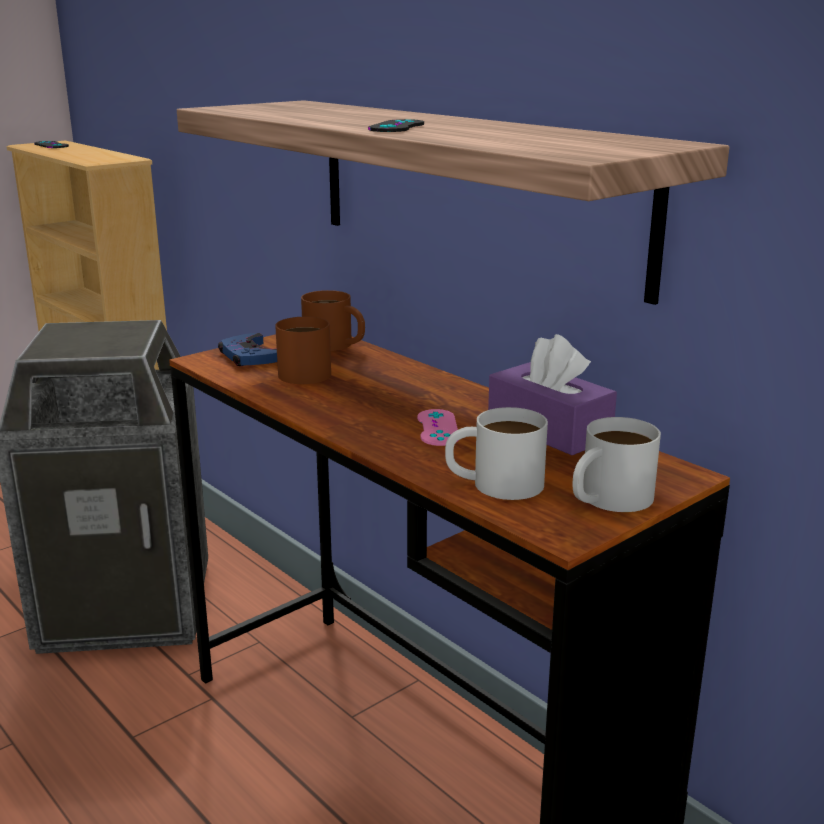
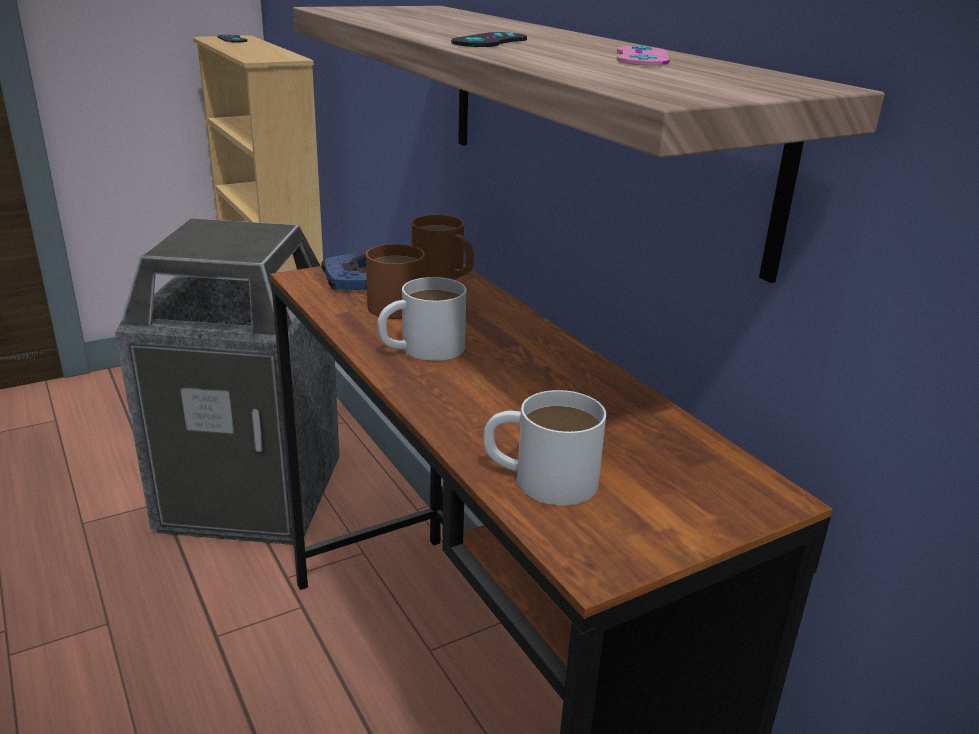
camera: 10 degrees right, 5 degrees up
pink game controller [417,409,459,446] -> pink game controller moved to [616,46,670,66]
purple tissue box [488,334,617,455] -> none
white mug [573,417,661,512] -> white mug moved to [377,277,466,361]

